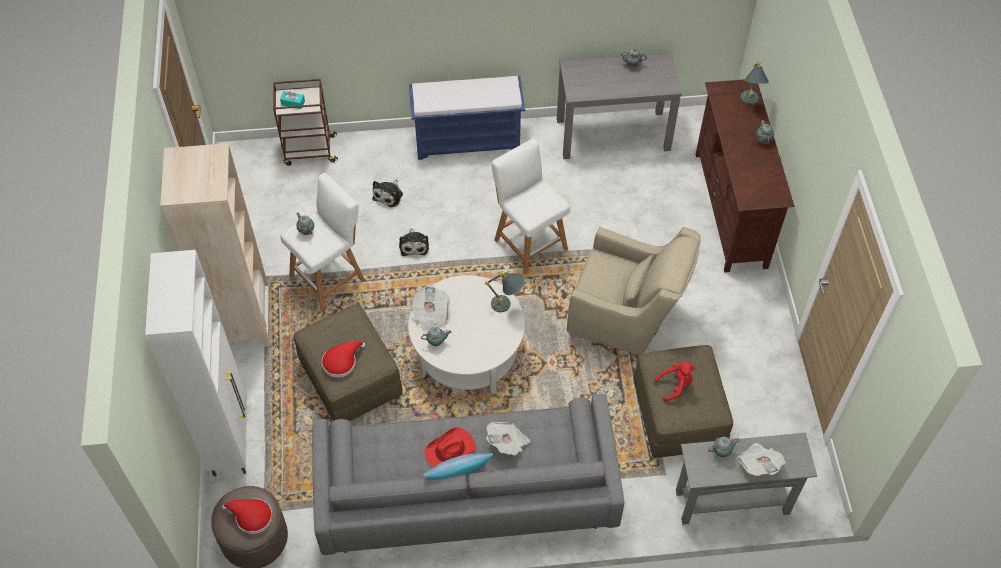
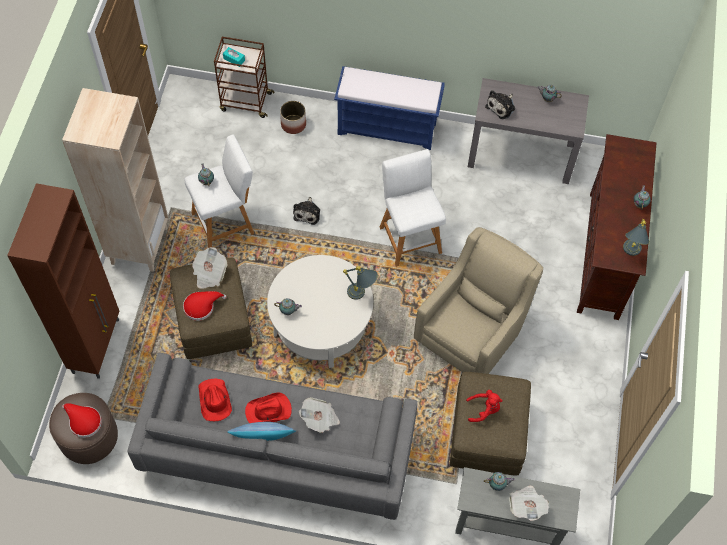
camera: 15 degrees right, 5 degrees up
white cabinet [145,250,247,477] -> brown cabinet [7,183,119,379]
plush toy [372,180,403,207] -> plush toy moved to [485,90,515,119]
newspaper [411,285,450,333] -> newspaper moved to [192,247,227,289]
beige armchair [567,227,701,354] -> beige armchair turned 90 degrees counterclockwise [414,227,543,374]
grey table lamp [741,61,769,105] -> grey table lamp moved to [623,219,650,256]
none -> red hat [199,379,232,421]
none -> planter [280,101,306,134]

